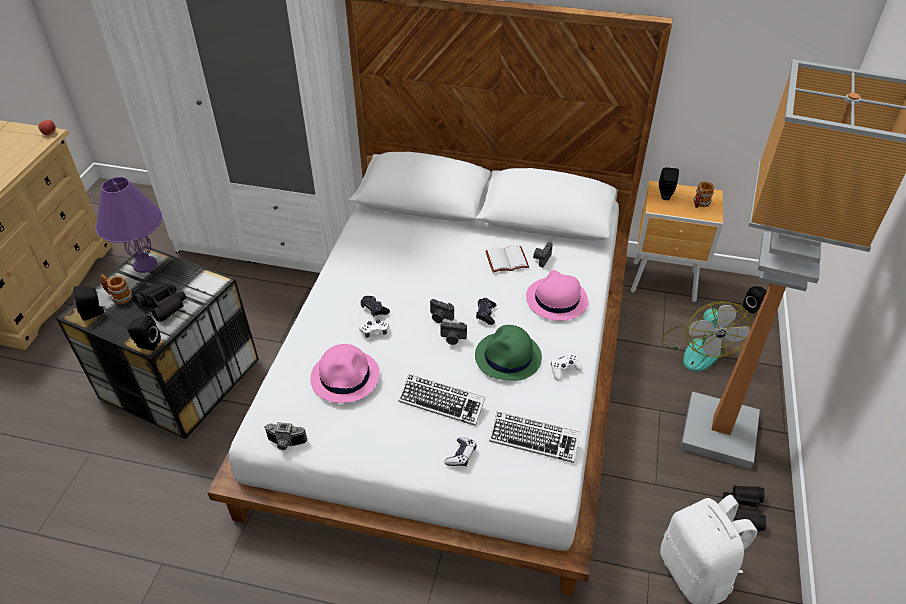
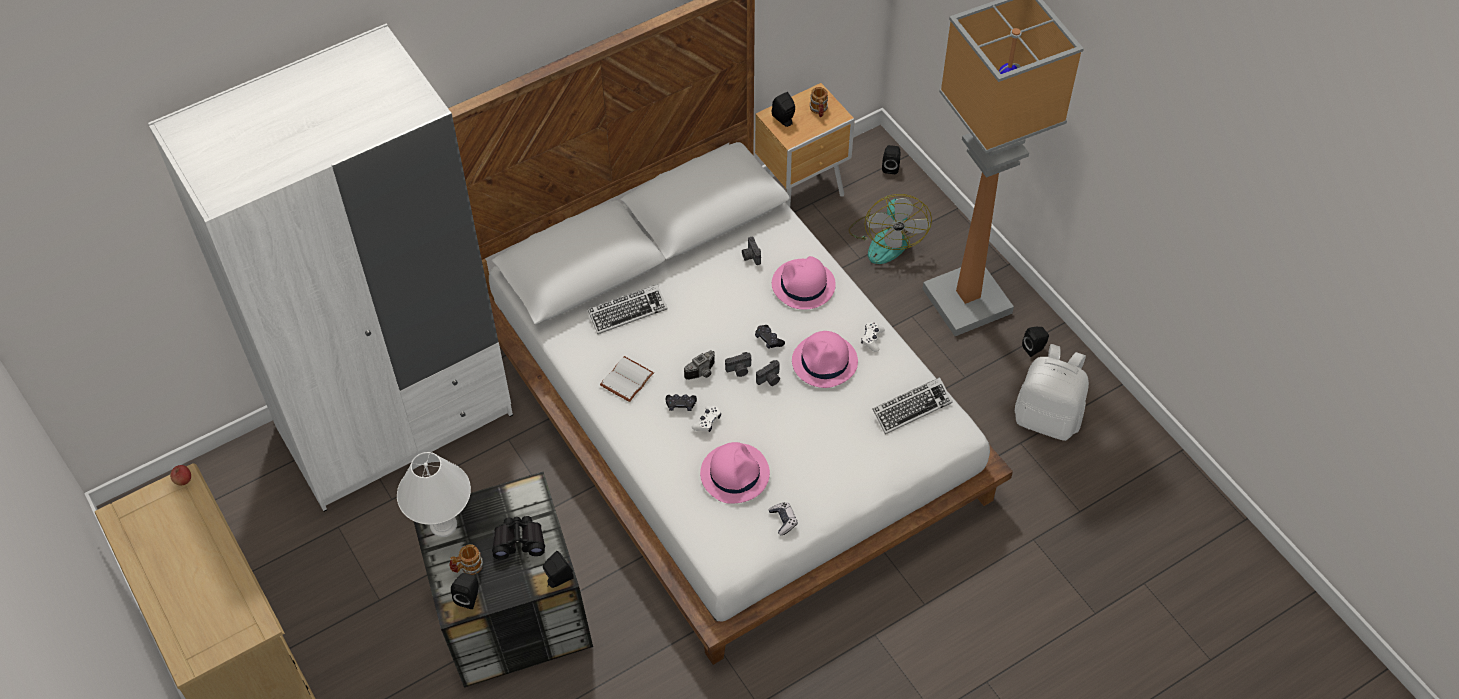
camera: 45 degrees left, 10 degrees up
purple table lamp [95,177,162,273] -> white table lamp [397,452,471,537]
camera [264,422,307,450] -> camera moved to [684,350,715,380]
keyboard [399,374,485,426] -> keyboard moved to [588,284,667,334]
game controller [444,437,476,466] -> game controller moved to [768,502,798,535]
green hat [475,325,542,381] -> pink hat [792,331,858,388]
white book [485,245,529,273] -> white book moved to [600,356,654,402]
fan [660,301,752,372] -> fan turned 45 degrees clockwise [848,194,932,264]
black binoculars [722,485,766,531] -> black speaker [1022,326,1049,357]

